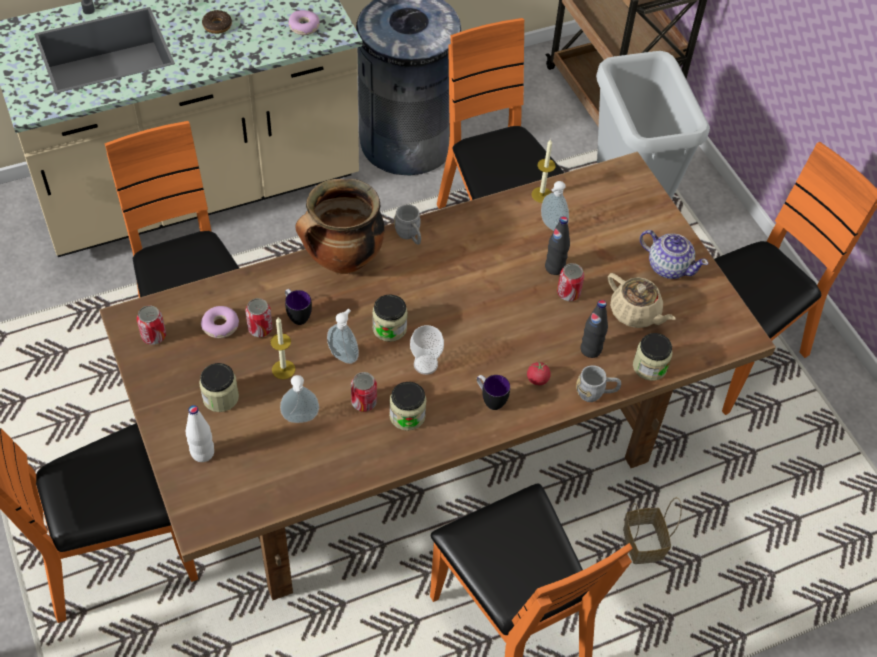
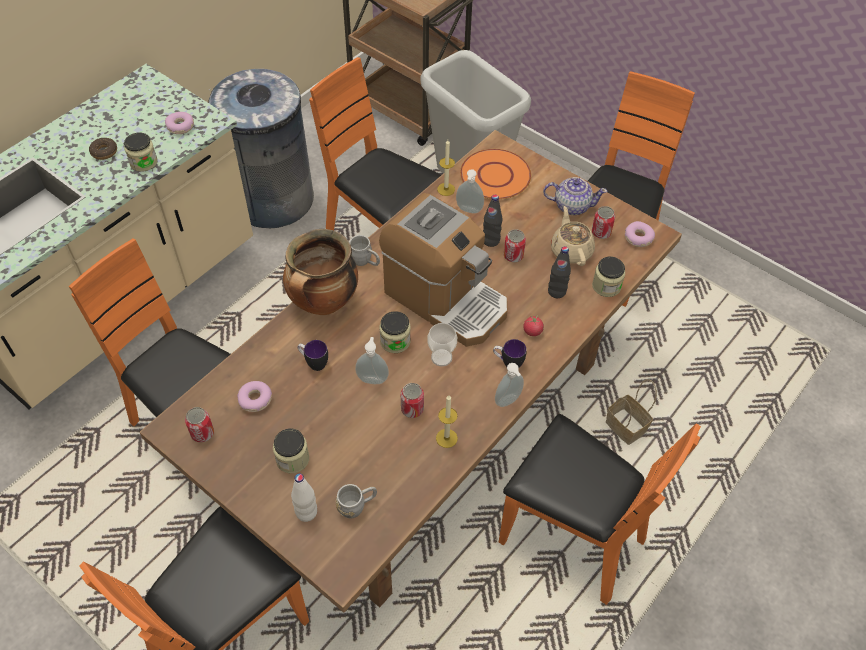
camera: 25 degrees left, 0 degrees up
can [245,298,273,337] -> can moved to [592,206,615,239]
candle [270,317,295,379] -> candle moved to [436,395,458,448]
soap dispenser [280,375,319,423] -> soap dispenser moved to [495,363,524,407]
jar [389,382,426,431] -> jar moved to [124,132,158,172]
grey mug [576,365,621,402] -> grey mug moved to [336,484,377,519]
beige teapot [608,273,676,328] -> beige teapot turned 120 degrees counterclockwise [551,206,595,266]
none -> coffee machine [379,193,507,347]
none -> orange plate [460,149,531,199]
none -> donut [625,221,655,247]

